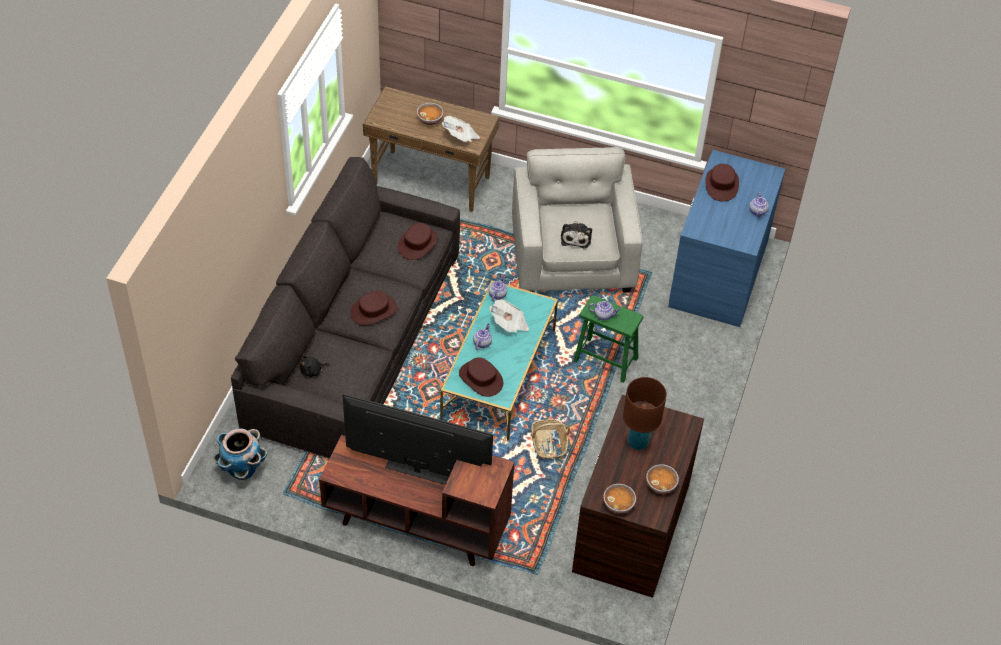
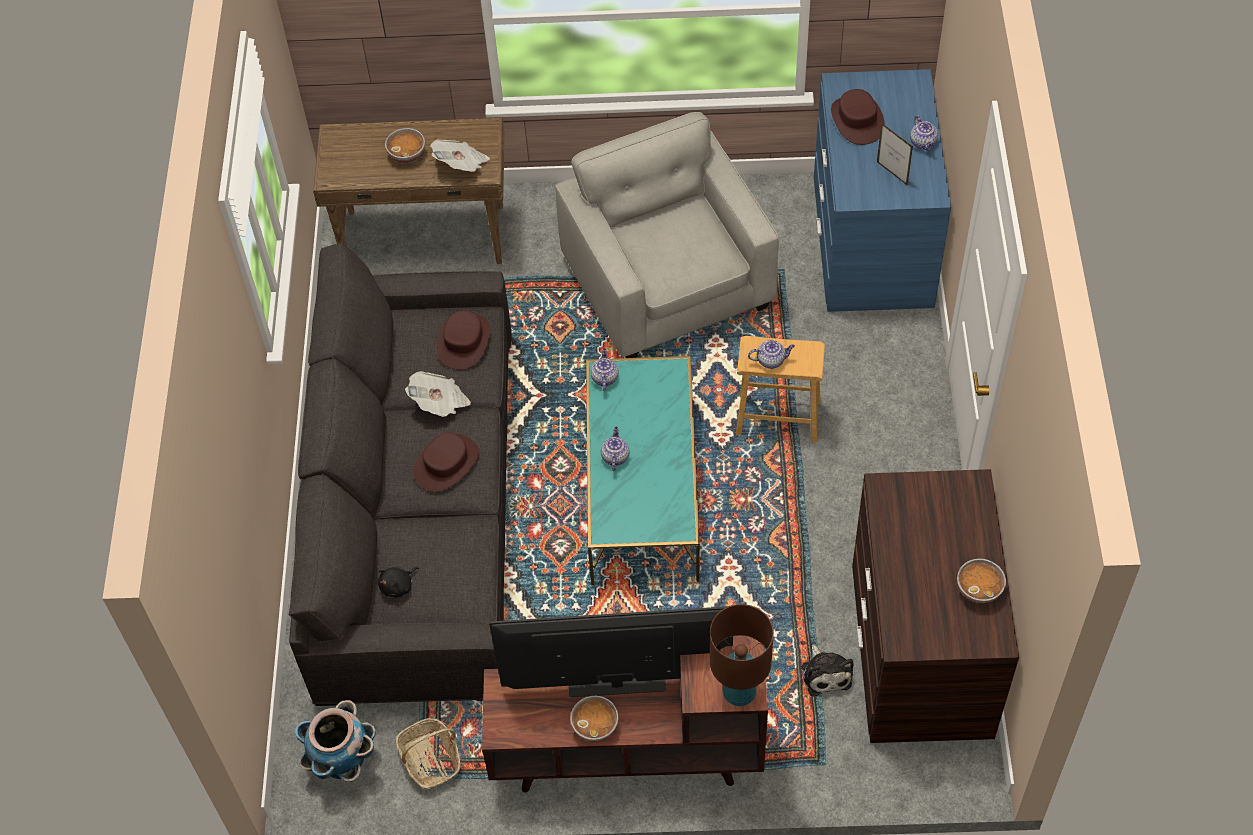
camera: 15 degrees left, 5 degrees up
brown hat [459,357,503,397] -> none
newspaper [490,299,529,333] -> newspaper moved to [405,371,471,417]
basket [531,419,570,459] -> basket moved to [396,718,461,789]
plush toy [561,221,592,248] -> plush toy moved to [801,644,854,697]
green stool [573,296,643,383] -> brown stool [736,336,825,442]
bowl [603,484,636,514] -> bowl moved to [570,696,619,742]
brown table lamp [623,377,667,450] -> brown table lamp moved to [710,604,774,706]
none -> picture frame [877,123,913,186]

